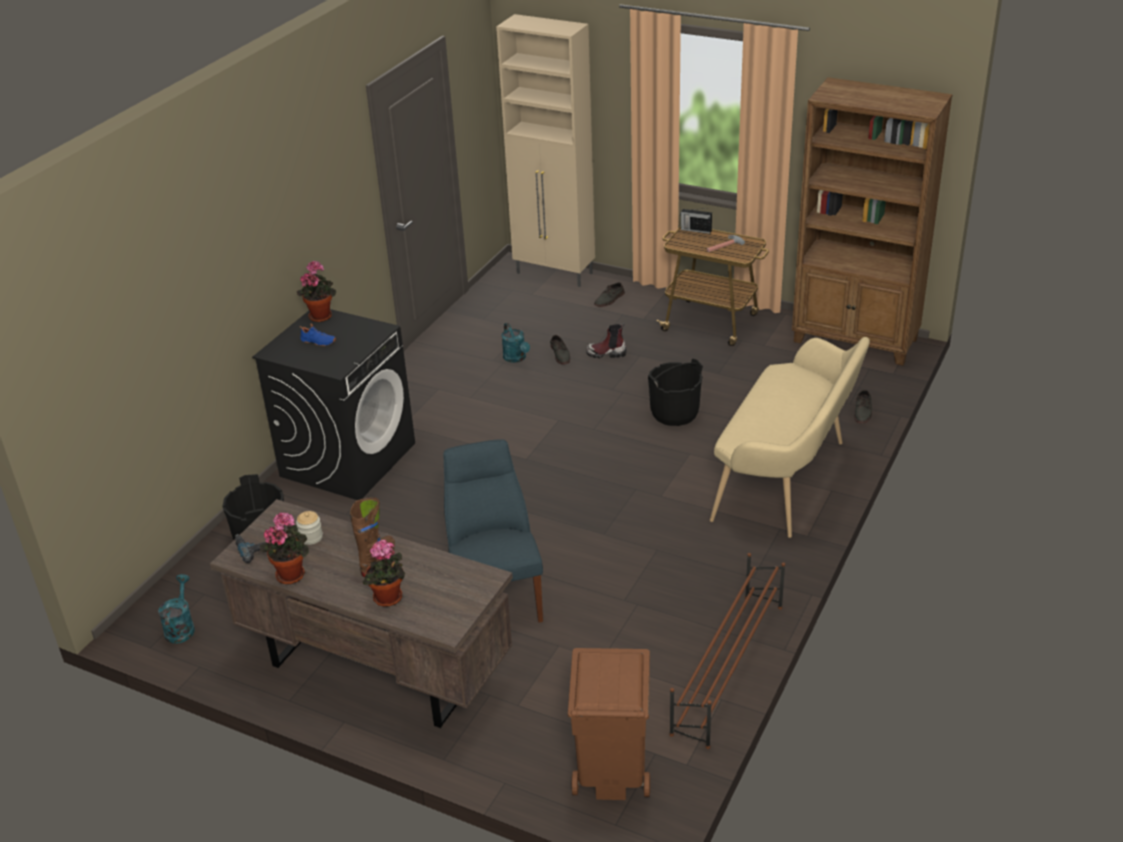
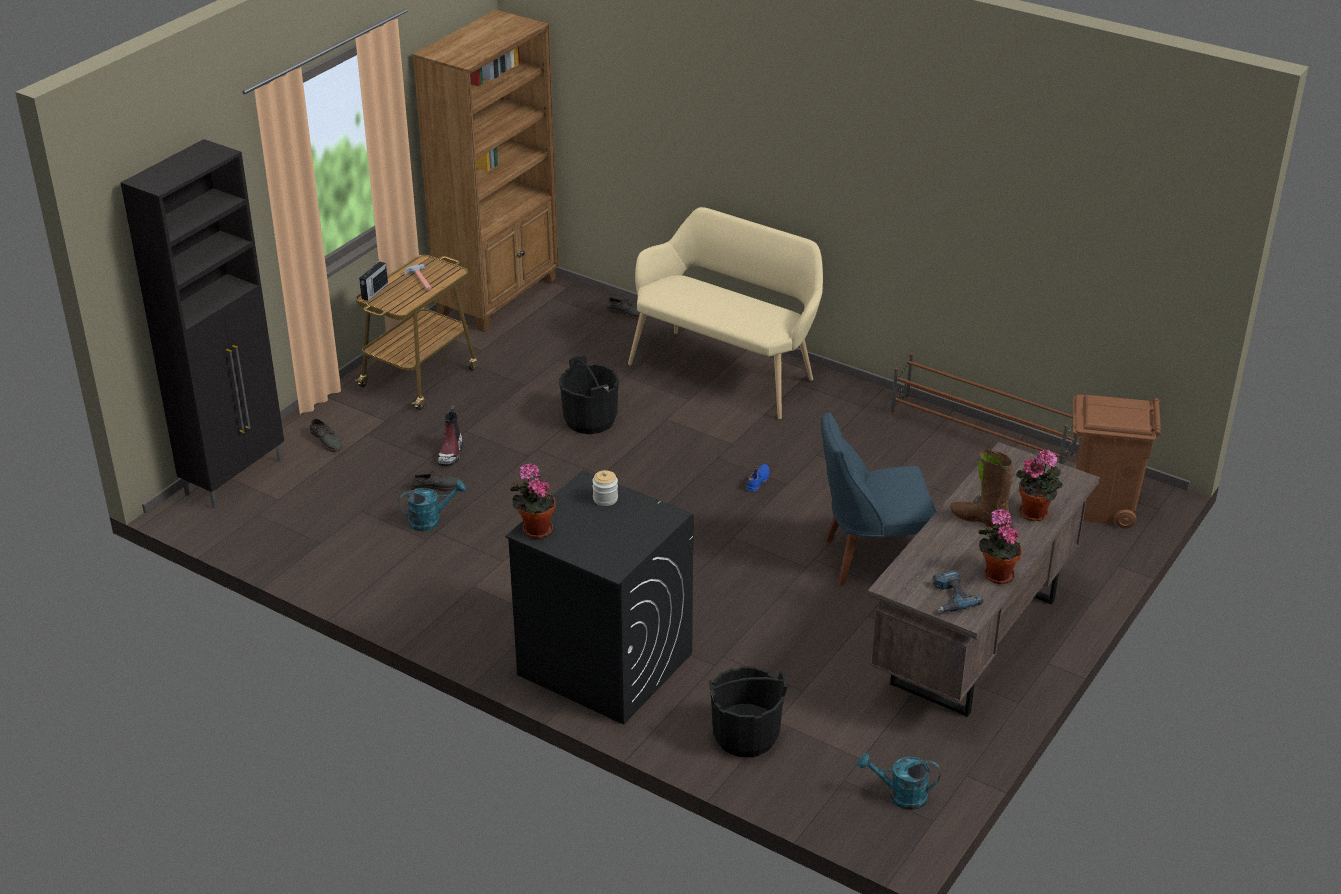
camera: 85 degrees left, 0 degrees up
jar [296,511,323,545] -> jar moved to [592,470,618,506]
blue shoe [299,323,336,346] -> blue shoe moved to [746,464,769,492]
beige cabinet [496,14,595,287] -> black cabinet [121,139,284,509]

